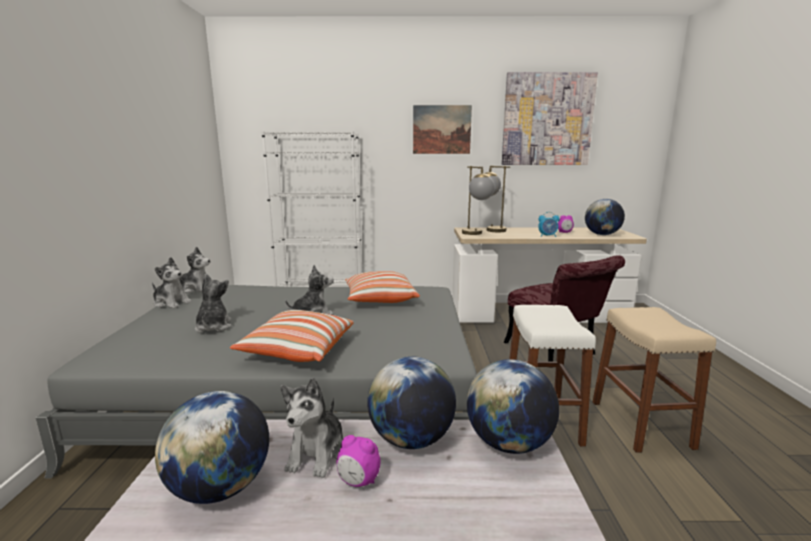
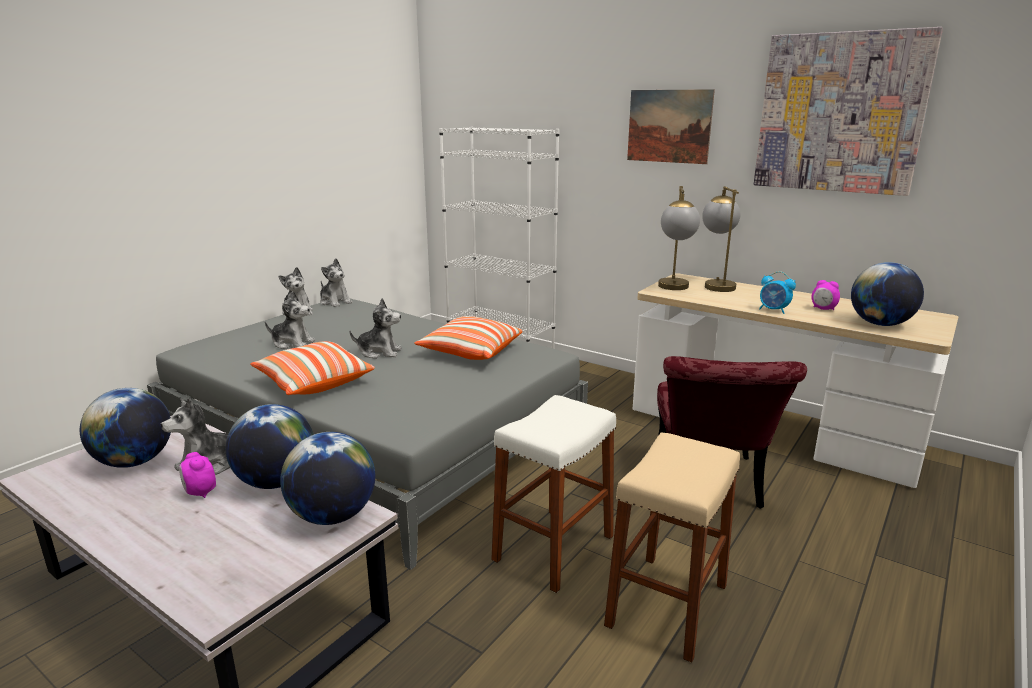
camera: 35 degrees right, 5 degrees up
plush toy [195,274,232,333] -> plush toy turned 75 degrees clockwise [265,292,315,349]

